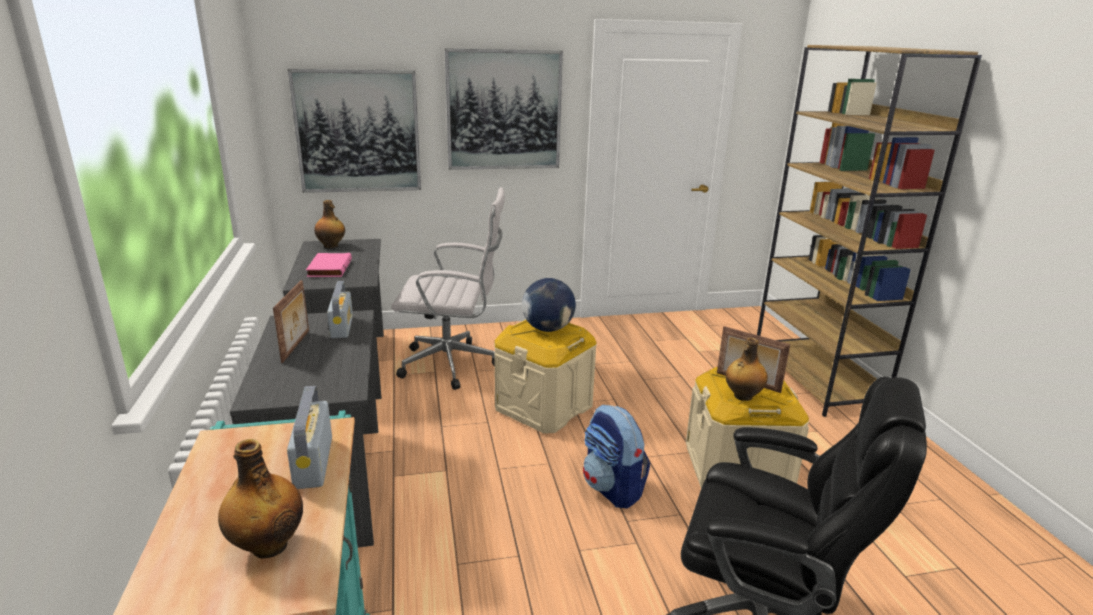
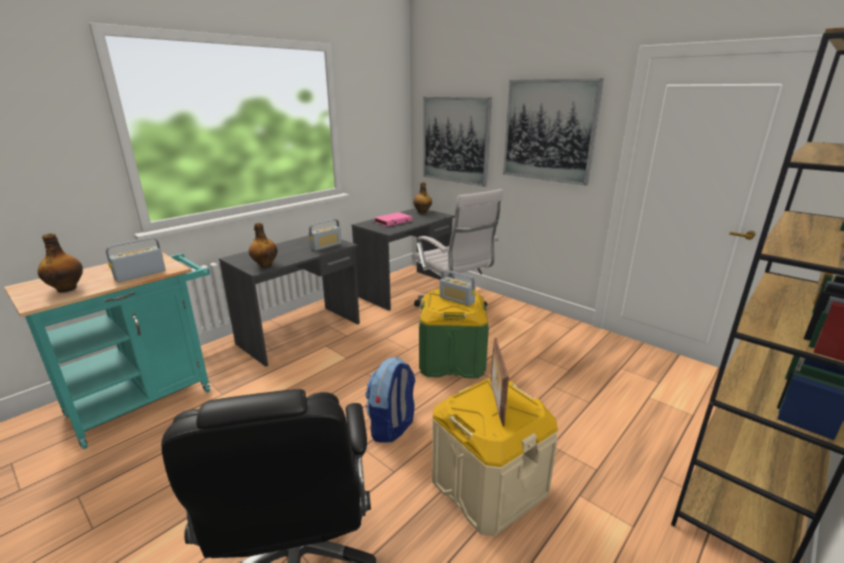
camera: 55 degrees right, 0 degrees up
picture frame [273,280,309,363] -> none
beige storage box [494,318,597,434] -> green storage box [419,289,489,378]
globe [522,278,576,332] -> radio [440,270,476,306]
bottle [726,337,768,401] -> bottle moved to [249,223,277,267]

